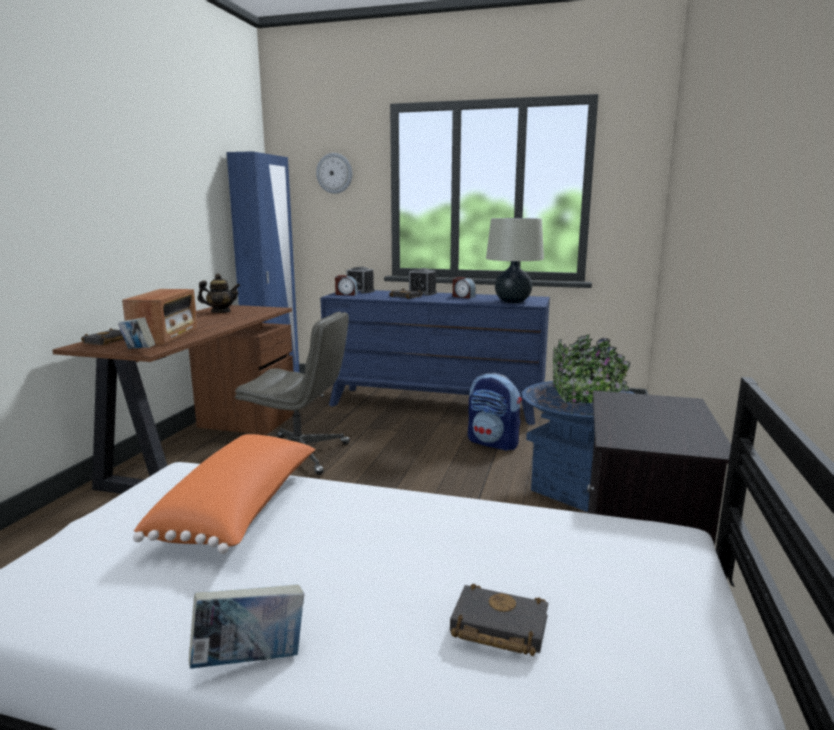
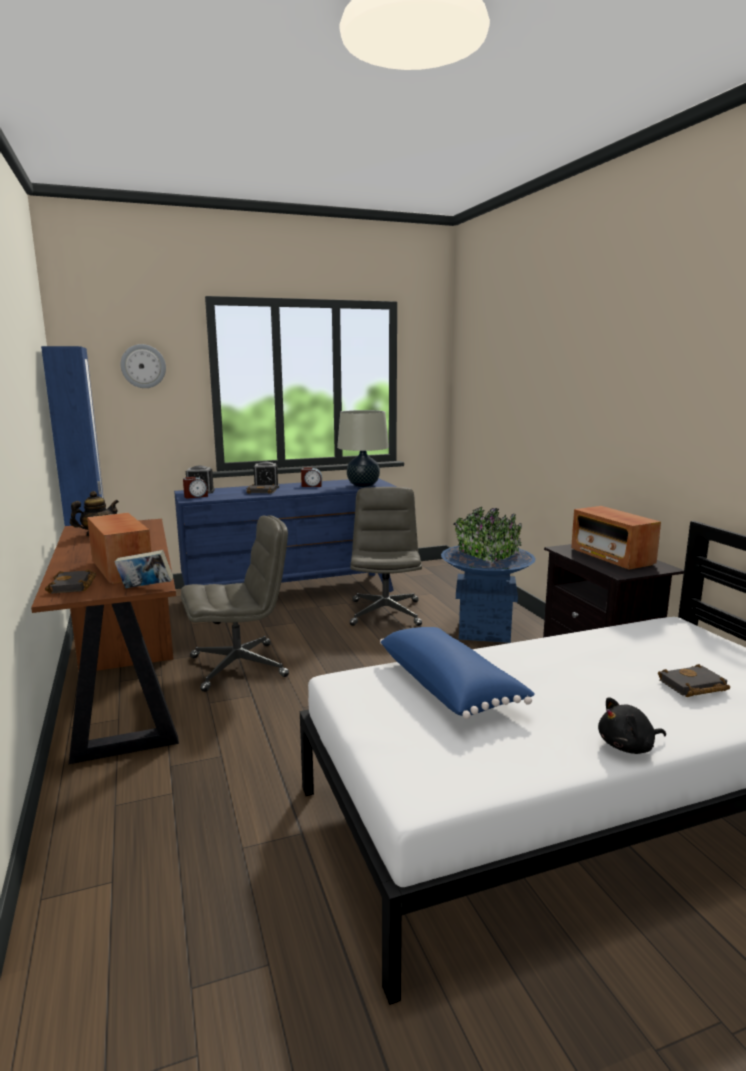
camera: 35 degrees left, 0 degrees up
orange pillow [133,434,316,554] -> blue pillow [380,627,535,719]
book [189,585,304,668] -> black plush toy [598,697,666,754]
backpack [468,373,522,451] -> grey office chair [350,487,422,626]
none -> radio [571,506,661,569]

